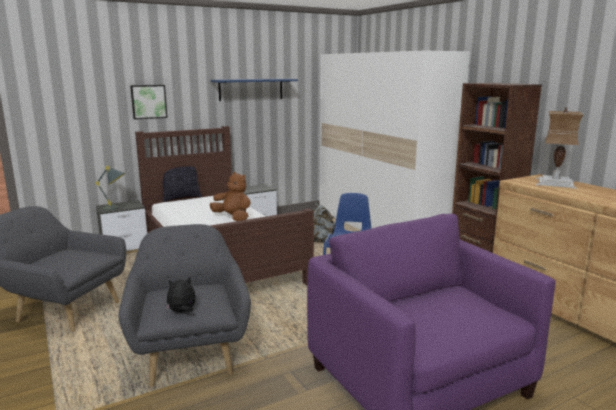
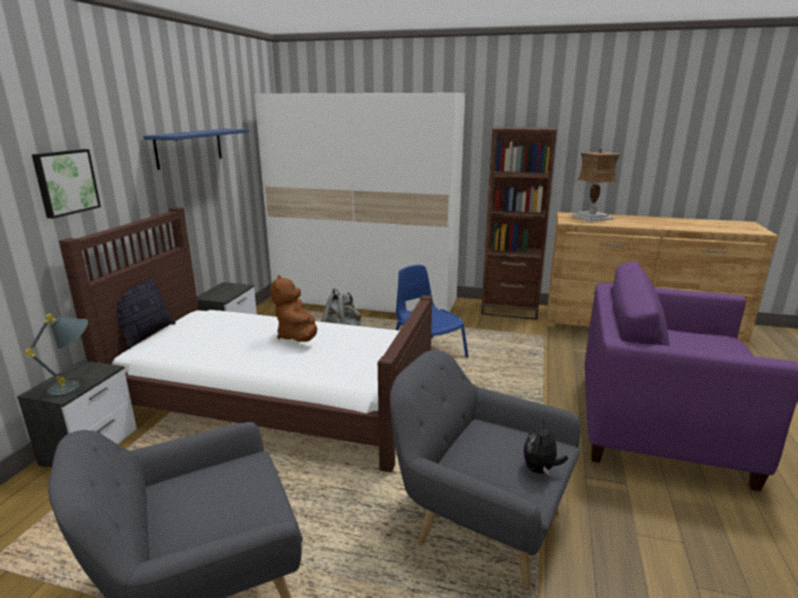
camera: 45 degrees left, 5 degrees up
brown plush toy [210,172,251,221] -> brown plush toy turned 90 degrees counterclockwise [271,275,317,342]

